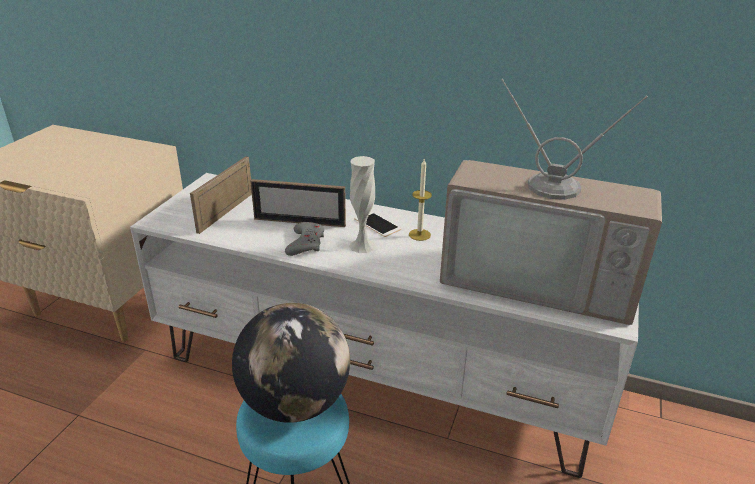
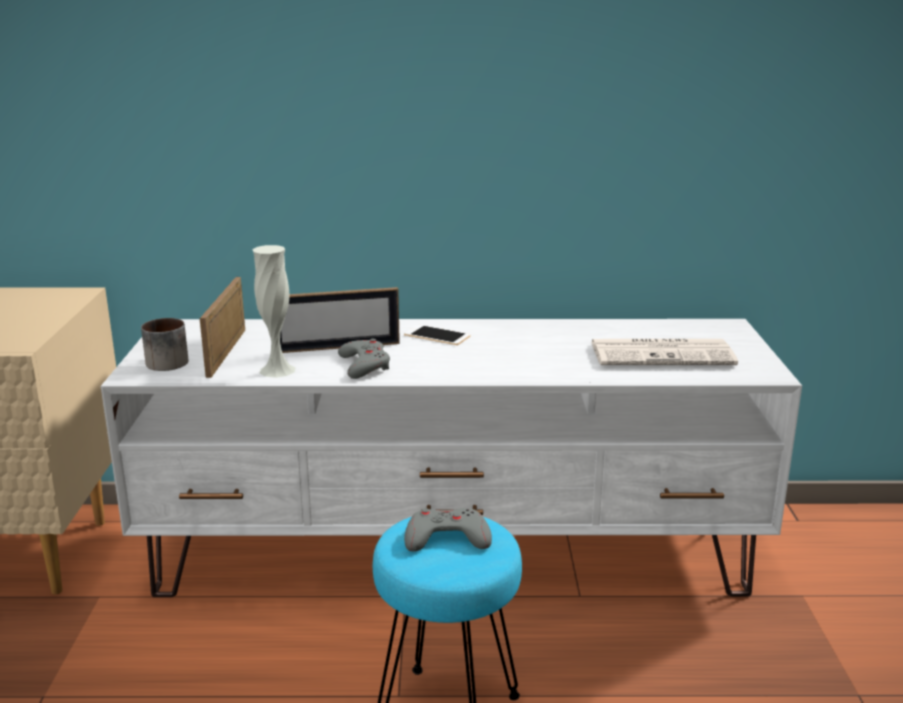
camera: 20 degrees left, 10 degrees down
globe [232,303,350,423] -> grey game controller [404,508,492,552]
white vase [349,156,376,253] -> white vase moved to [252,245,295,378]
candle [409,159,432,241] -> none
television [440,79,662,325] -> newspaper [591,339,738,365]
none -> mug [141,318,189,371]

